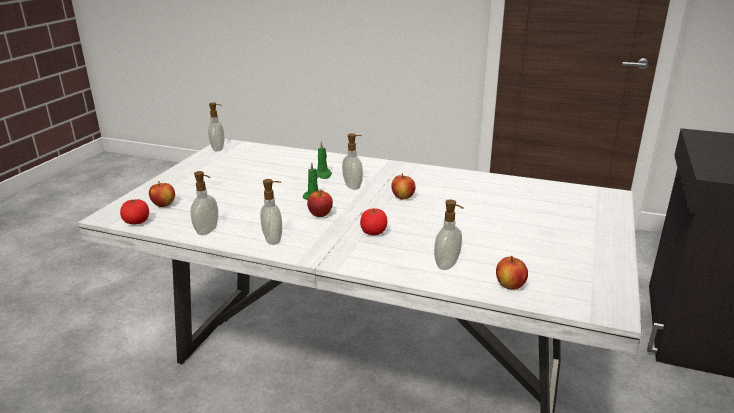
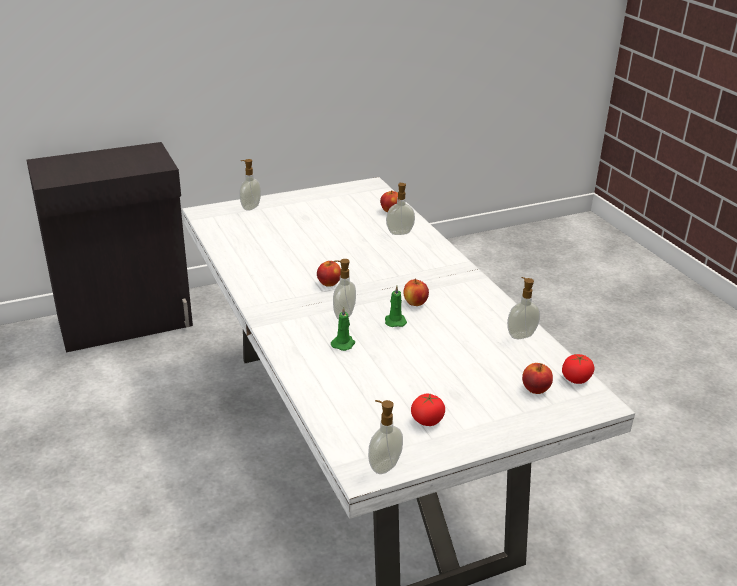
camera: 135 degrees left, 5 degrees up
soap dispenser [260,179,282,245] -> soap dispenser moved to [239,159,261,211]
tomato [360,208,387,235] -> tomato moved to [411,394,445,426]

